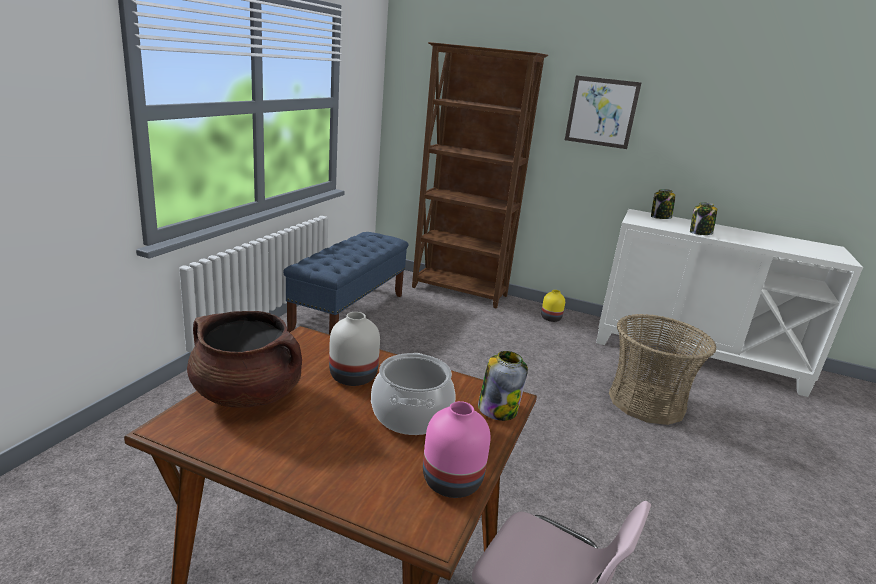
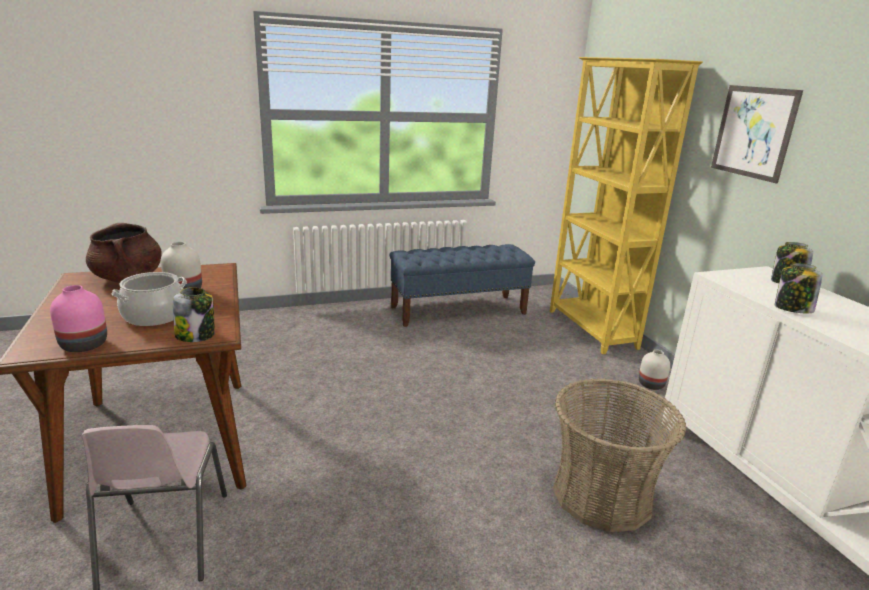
camera: 50 degrees right, 0 degrees up
brown bookcase [412,42,548,309] -> yellow bookcase [550,57,703,354]
yellow vase [541,290,565,322] -> white vase [639,350,670,390]

